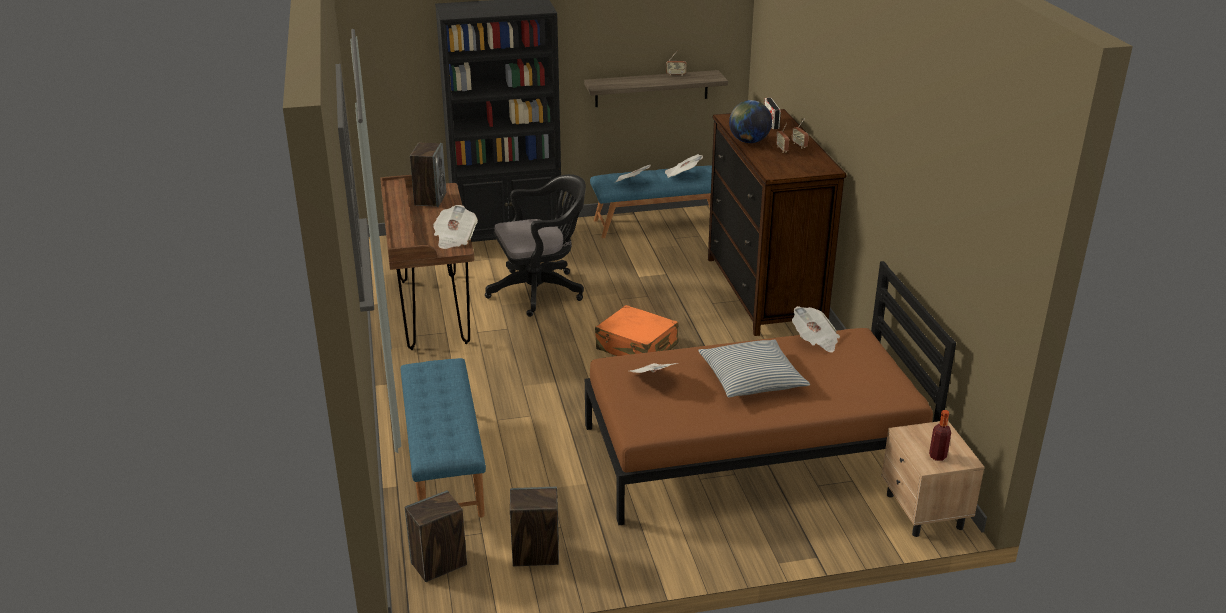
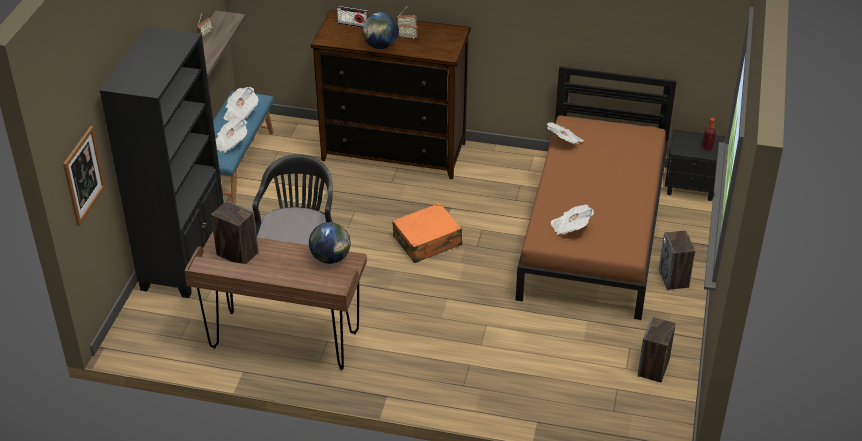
camera: 65 degrees left, 10 degrees up
blue bench [400,358,486,517] -> none
speaker [405,490,467,582] -> speaker moved to [659,231,695,290]
newspaper [433,205,478,249] -> globe [309,222,351,264]
pillow [698,340,810,398] -> none
beige nightstand [881,421,985,537] -> black nightstand [665,129,725,201]
none -> picture [63,126,105,226]

